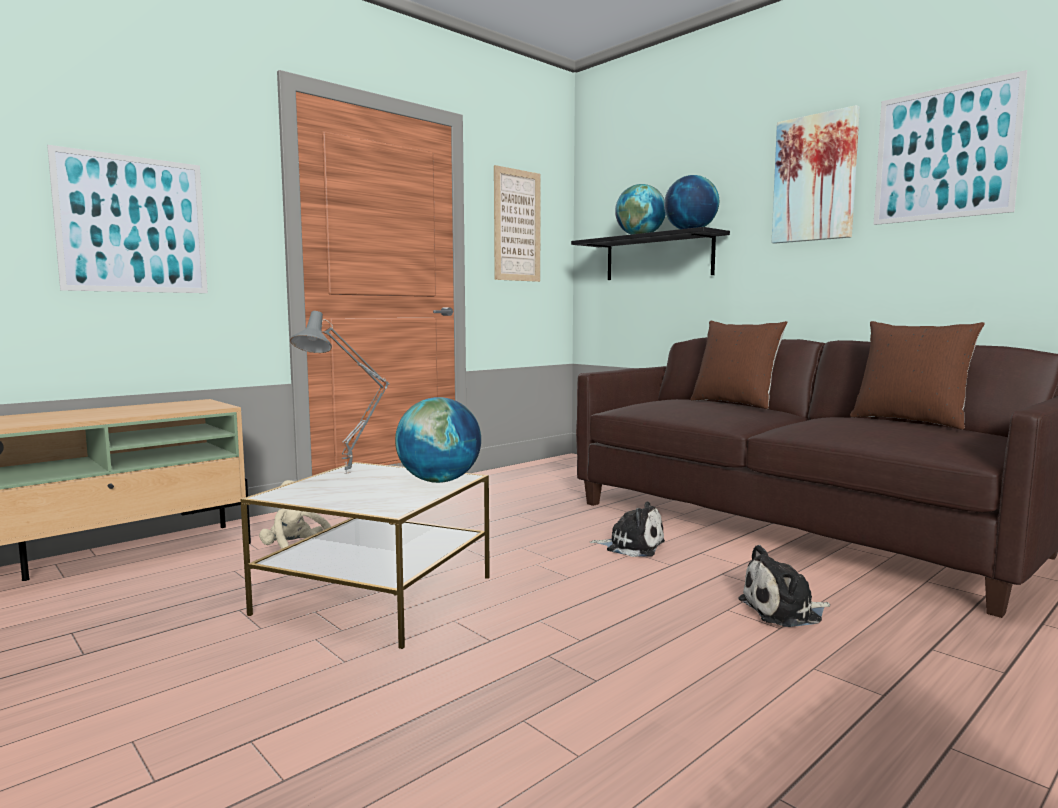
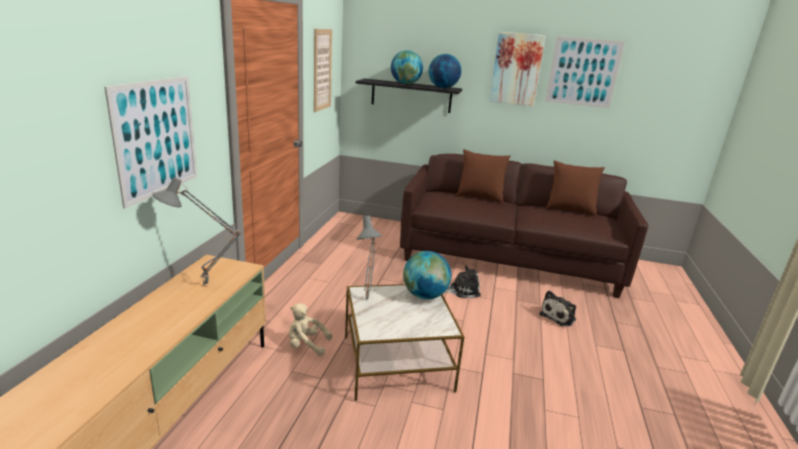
camera: 35 degrees left, 15 degrees up
none -> grey table lamp [153,177,242,287]

